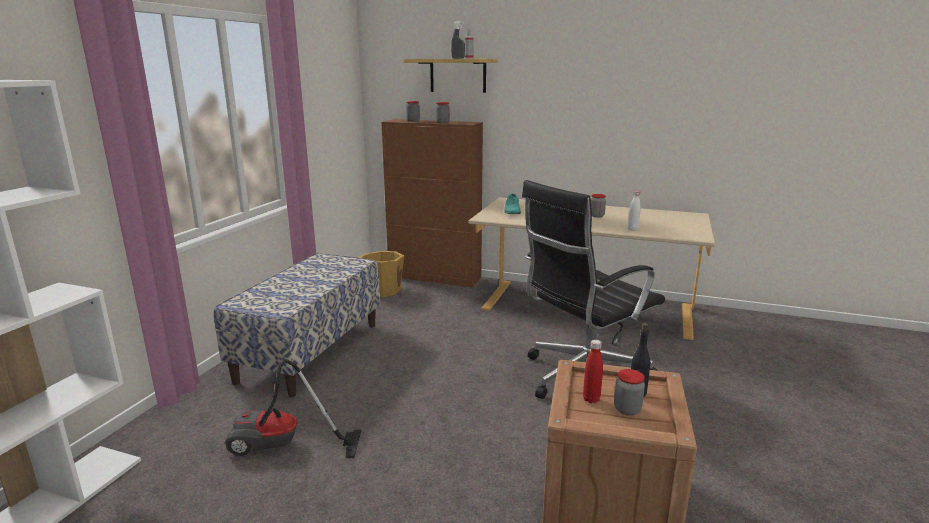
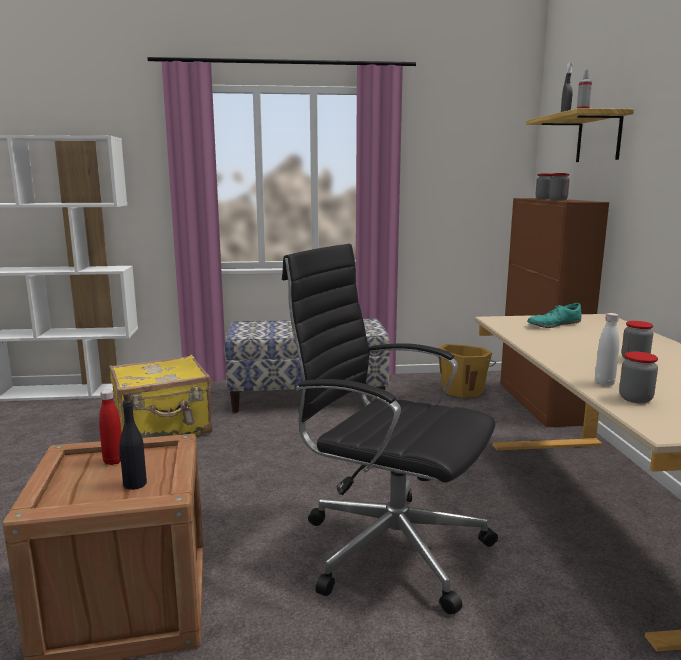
camera: 65 degrees right, 5 degrees down
vacuum cleaner [225,359,362,458] -> yellow suitcase [109,355,212,438]
jar [614,369,645,416] -> jar moved to [619,352,658,403]

